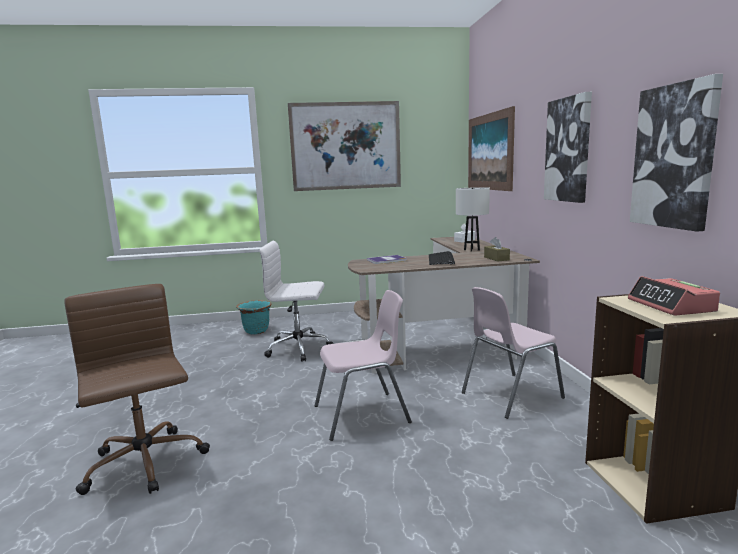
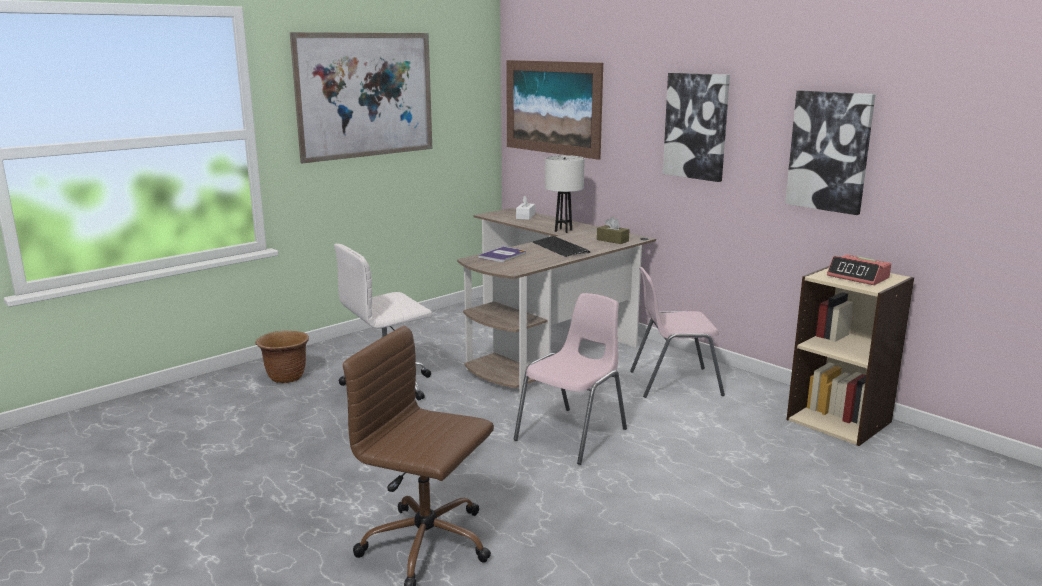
camera: 35 degrees left, 5 degrees up
turquoise planter [236,300,272,334] -> brown planter [255,330,309,383]
pink chair [462,287,565,419] -> pink chair turned 60 degrees clockwise [630,267,725,398]

